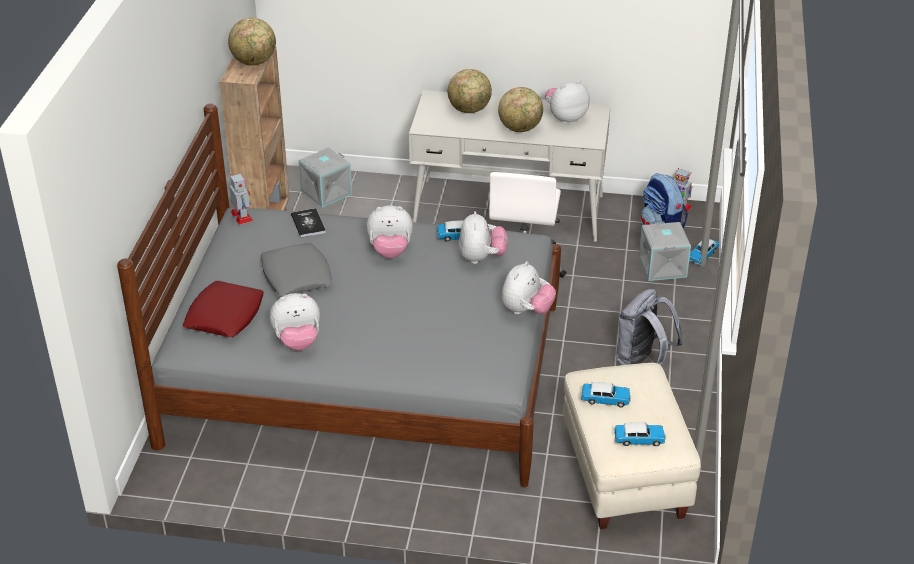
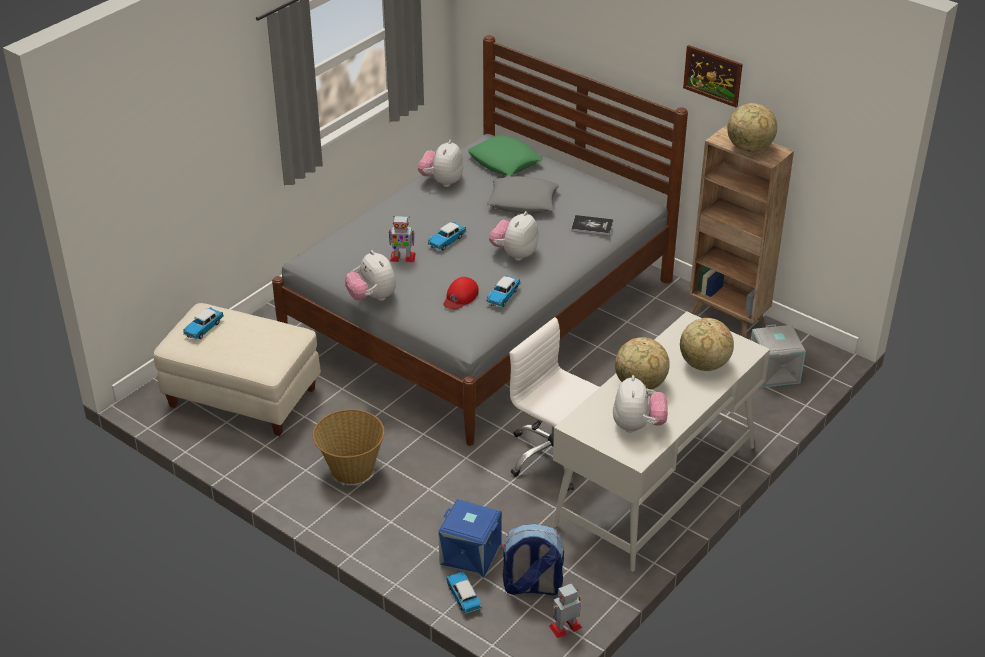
camera: 120 degrees right, 0 degrees up
red pillow [183,281,264,337] -> green pillow [468,135,543,176]
toy robot [229,174,253,225] -> toy robot moved to [388,216,416,262]
plush toy [458,211,507,264] -> red cap [444,277,479,309]
toy car [581,382,631,407] -> toy car moved to [428,222,466,250]
grey backpack [616,289,682,367] -> basket [313,409,385,484]
grey storage box [639,221,691,281] -> blue storage box [438,499,502,578]
none -> picture [683,45,743,108]

